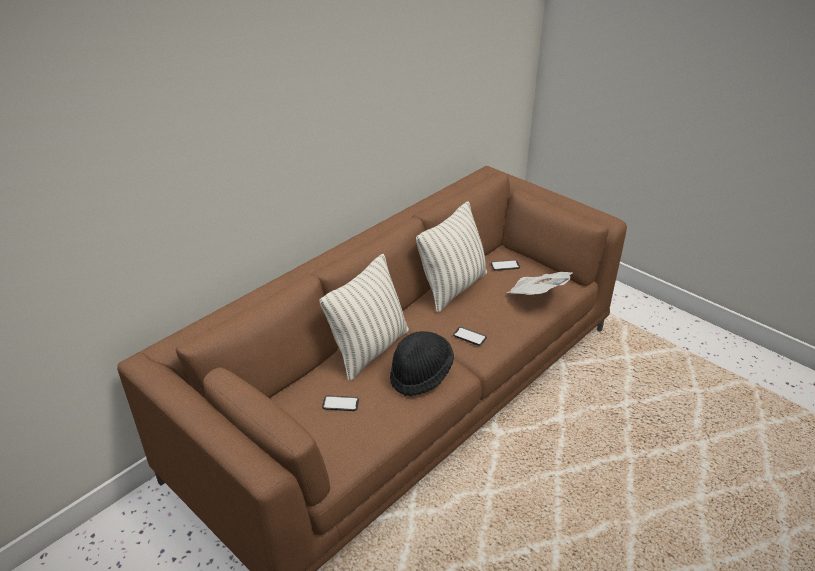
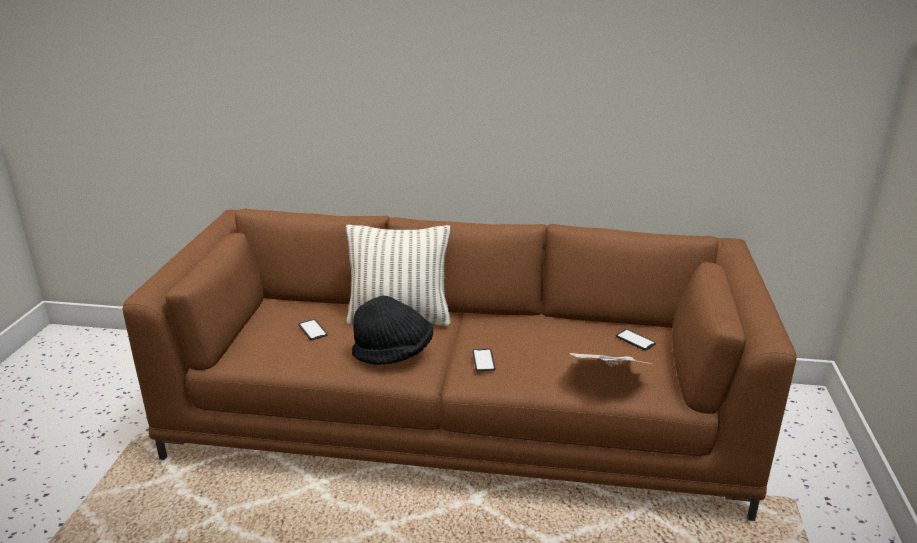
camera: 55 degrees right, 10 degrees down
pillow [416,201,487,313] -> none

